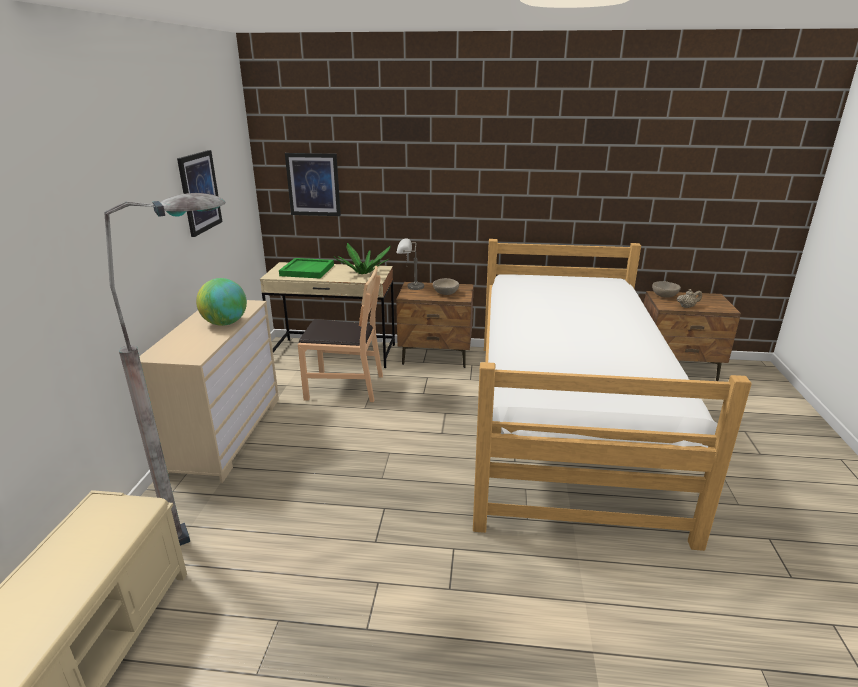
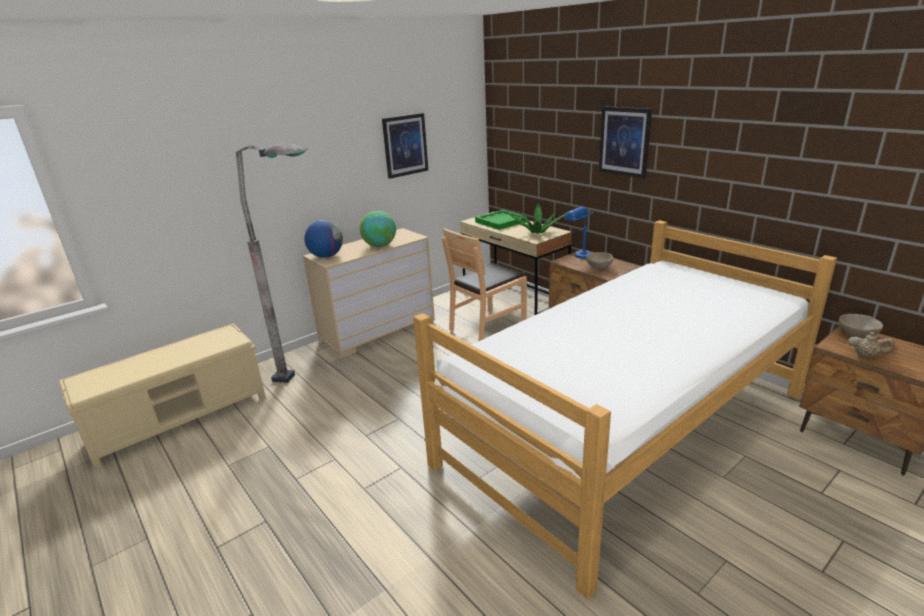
camera: 45 degrees right, 0 degrees up
picture [285,153,341,216] -> picture moved to [599,106,652,179]
brown chair [298,266,383,402] -> brown chair turned 90 degrees clockwise [442,228,527,341]
grey table lamp [397,238,424,290] -> blue table lamp [564,207,593,259]
none -> globe [304,220,343,258]

